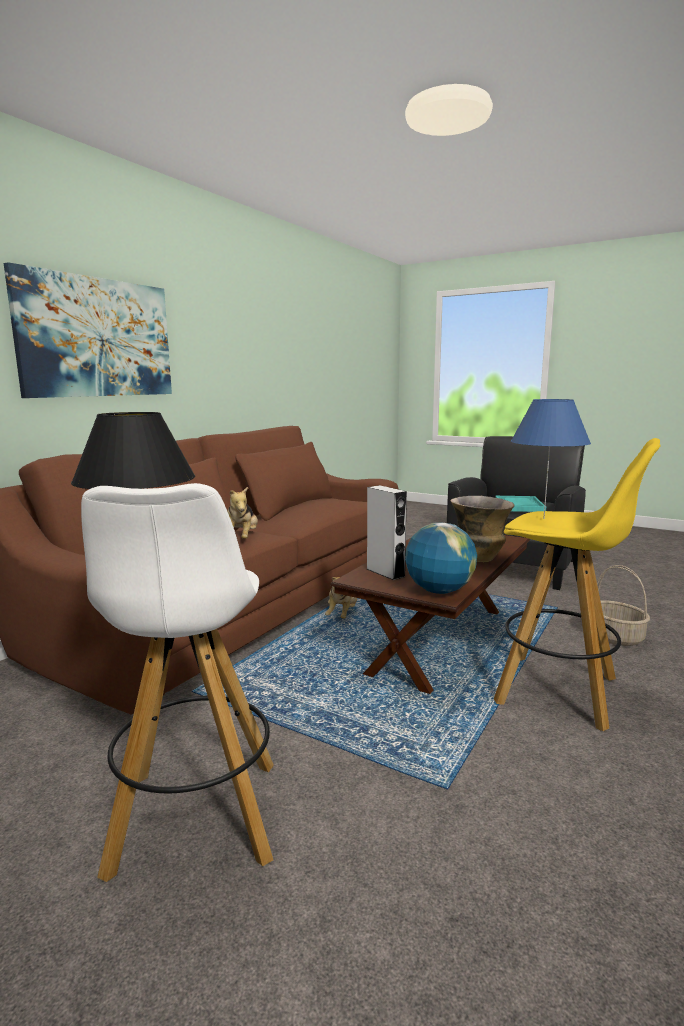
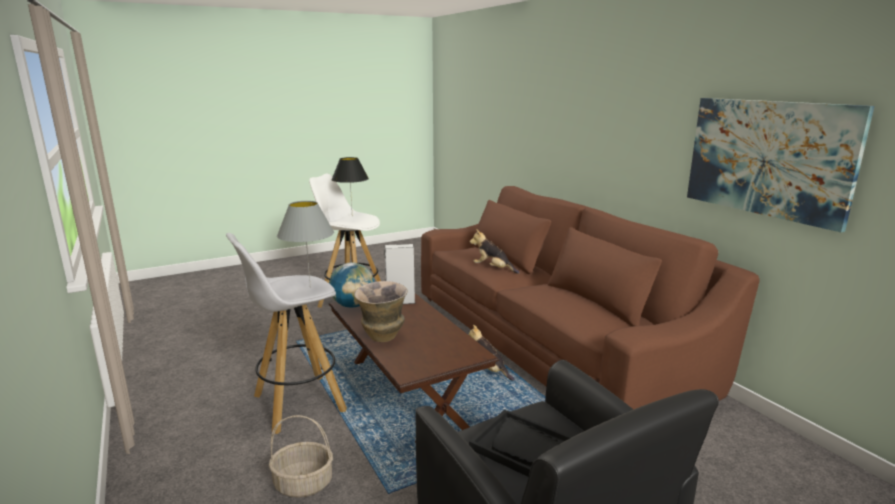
camera: 120 degrees right, 5 degrees up
picture [4,262,172,398] -> picture moved to [687,98,874,232]
yellow stool [494,438,660,731] -> white stool [226,233,347,434]
turquoise tray [495,496,546,512] -> black tray [469,410,572,477]
blue table lamp [511,399,591,519] -> grey table lamp [277,201,334,288]

